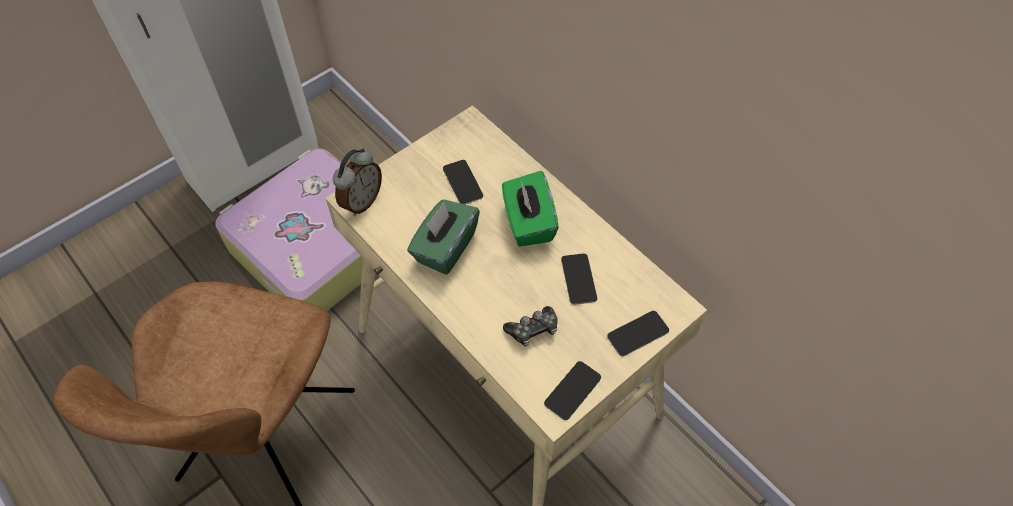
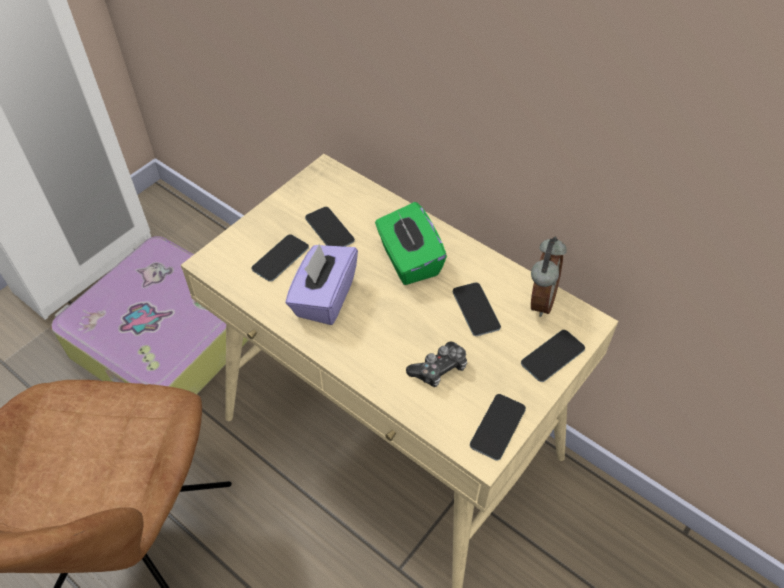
camera: 10 degrees left, 5 degrees down
alarm clock [333,148,382,216] -> alarm clock moved to [531,237,567,317]
green tissue box [407,199,480,275] -> purple tissue box [286,244,358,325]
none -> phone [252,234,309,282]

